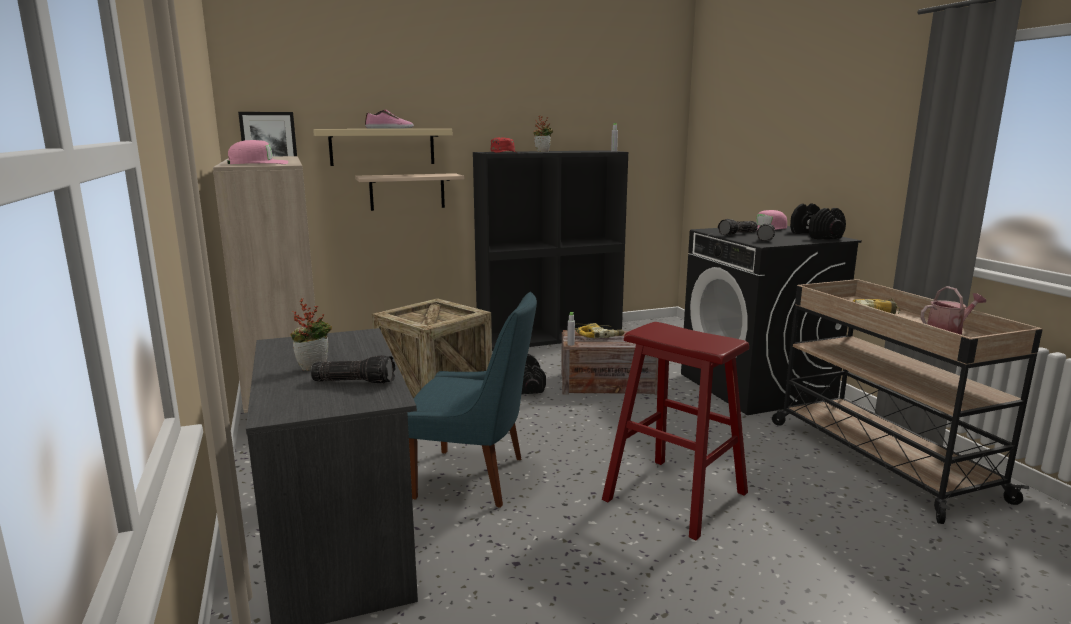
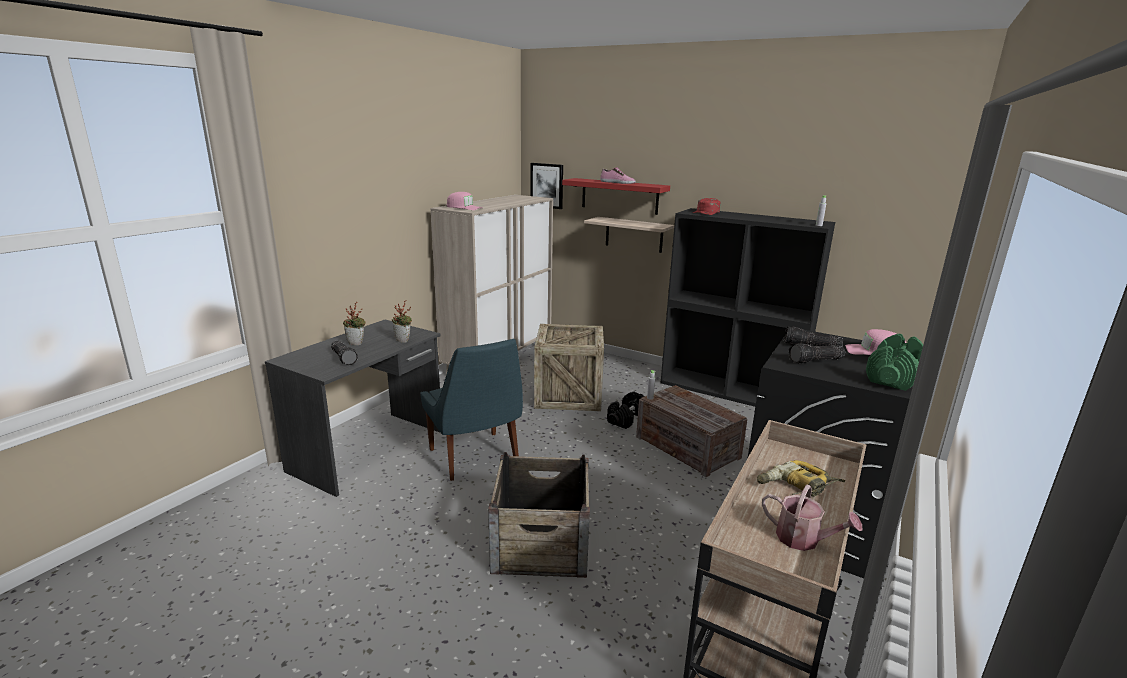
camera: 50 degrees right, 5 degrees up
beige shelf [313,129,452,166] -> red shelf [562,178,670,215]
potted plant [533,116,553,152] -> potted plant moved to [392,300,412,343]
power drill [575,323,625,338] -> none
red stool [602,322,749,541] -> crate [488,452,590,578]
black dumbbell [790,203,846,240] -> green dumbbell [866,334,923,391]

